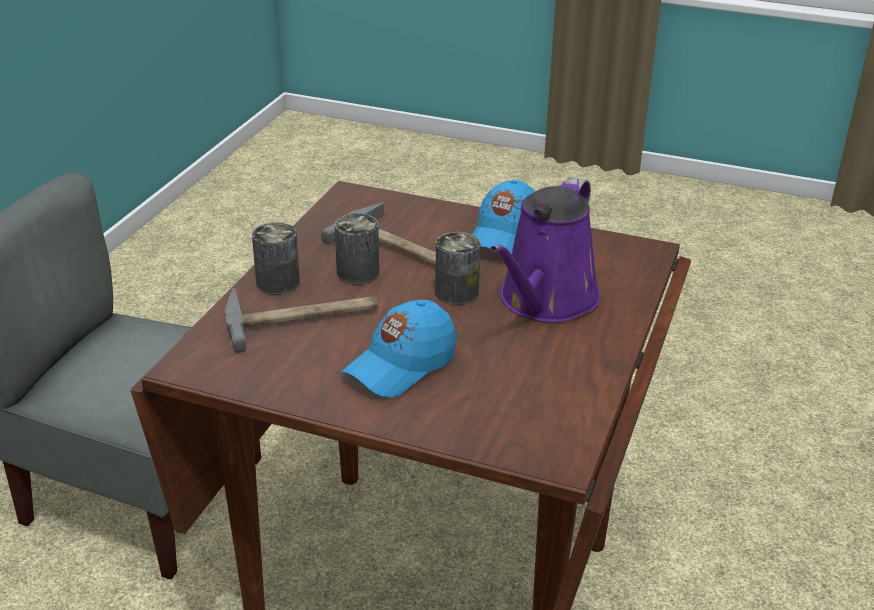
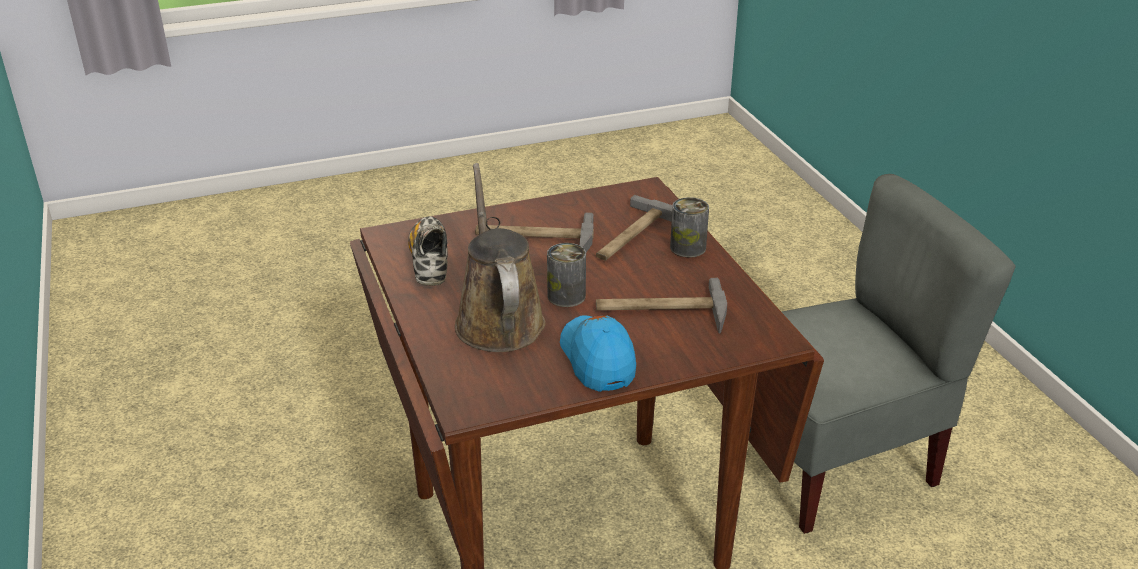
camera: 140 degrees right, 0 degrees up
can [335,213,379,285] -> none
blue cap [341,300,457,397] -> hammer [475,212,594,252]
purple watering can [490,177,601,323] -> brown watering can [455,163,546,352]
none -> shoe [408,216,448,286]

